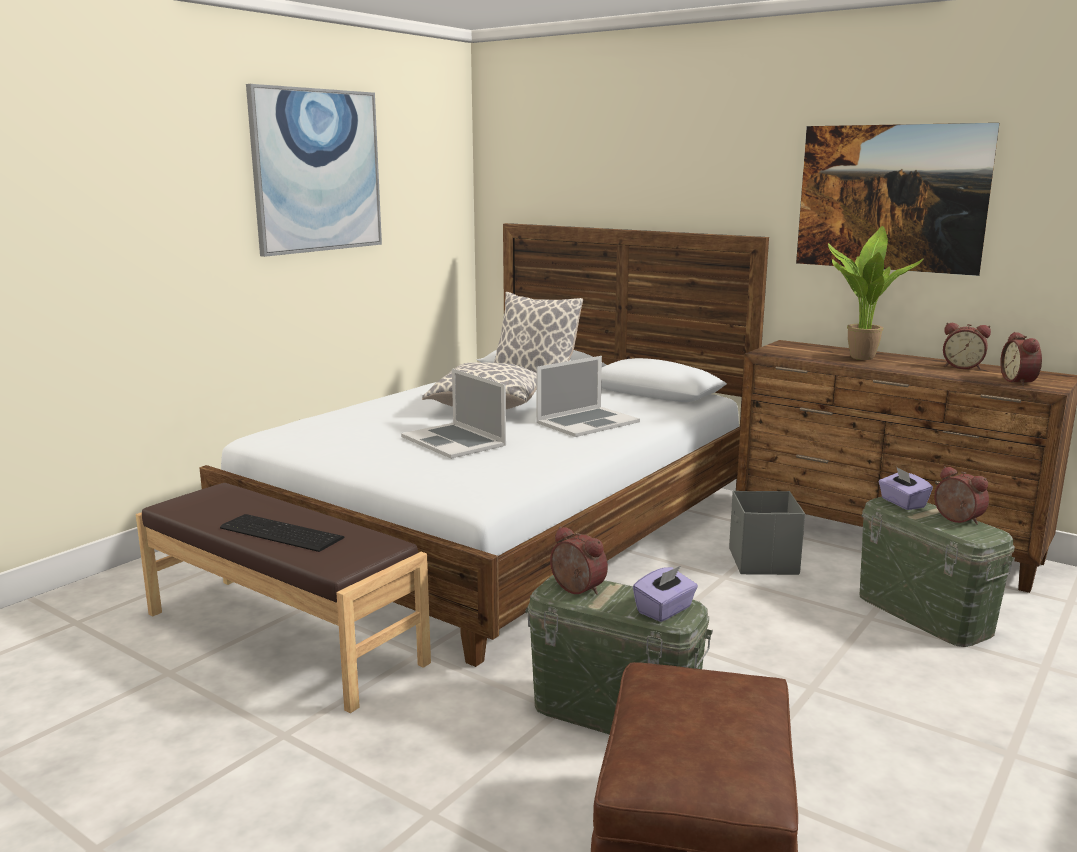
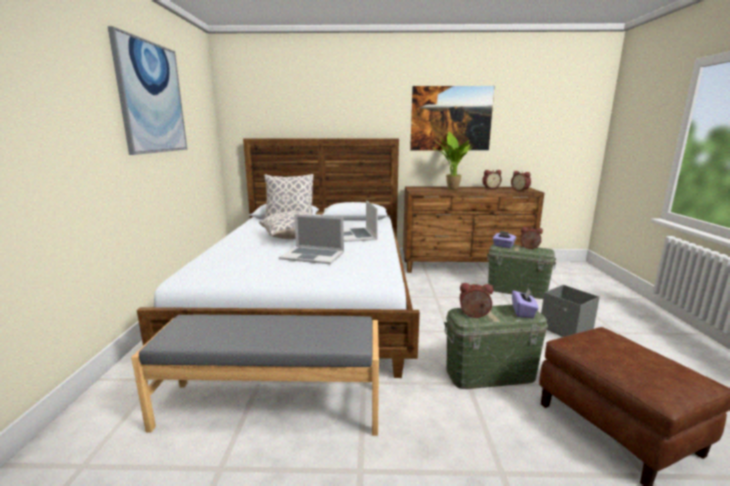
camera: 35 degrees left, 0 degrees up
brown bench [136,483,431,713] -> grey bench [131,315,379,436]
keyboard [220,514,345,552] -> none
laptop [537,356,640,437] -> laptop turned 150 degrees clockwise [344,200,378,242]
grey storage box [729,491,805,575] -> grey storage box moved to [541,285,600,337]

